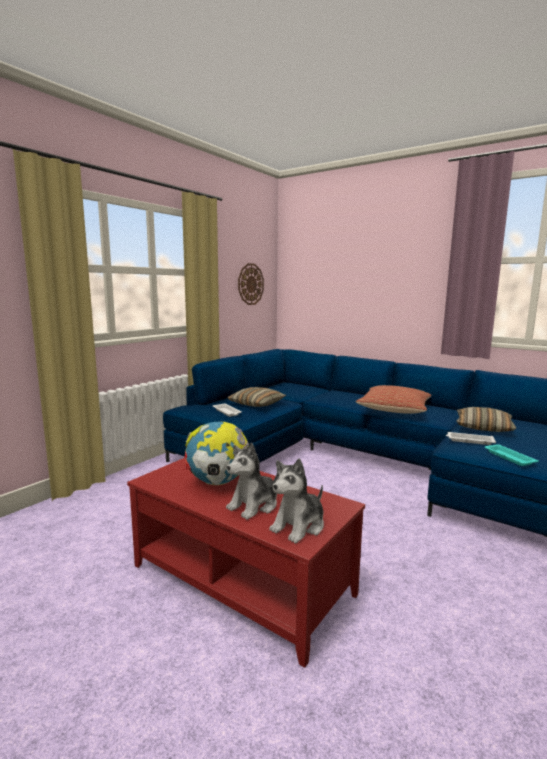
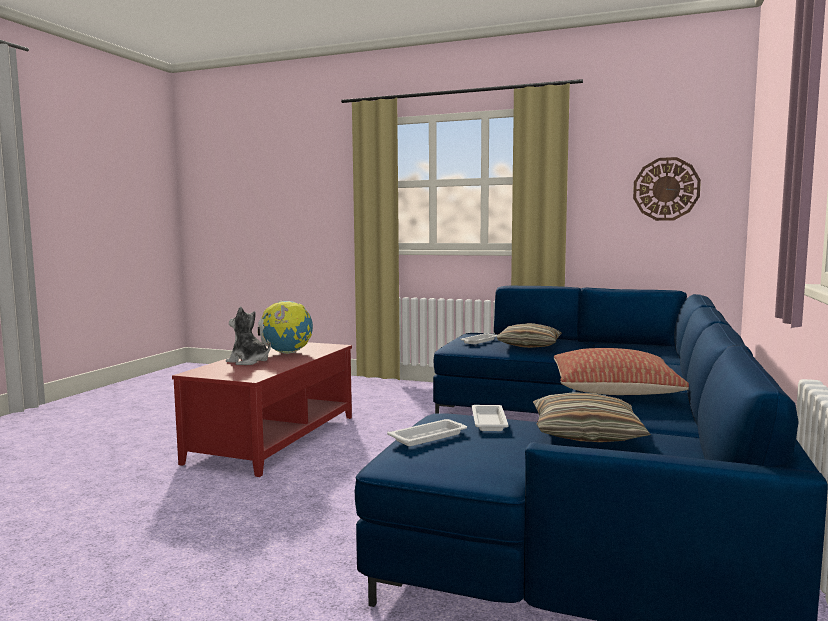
camera: 75 degrees right, 5 degrees down
plush toy [269,458,324,543] -> none
turquoise tray [485,444,539,466] -> white tray [387,419,467,446]

